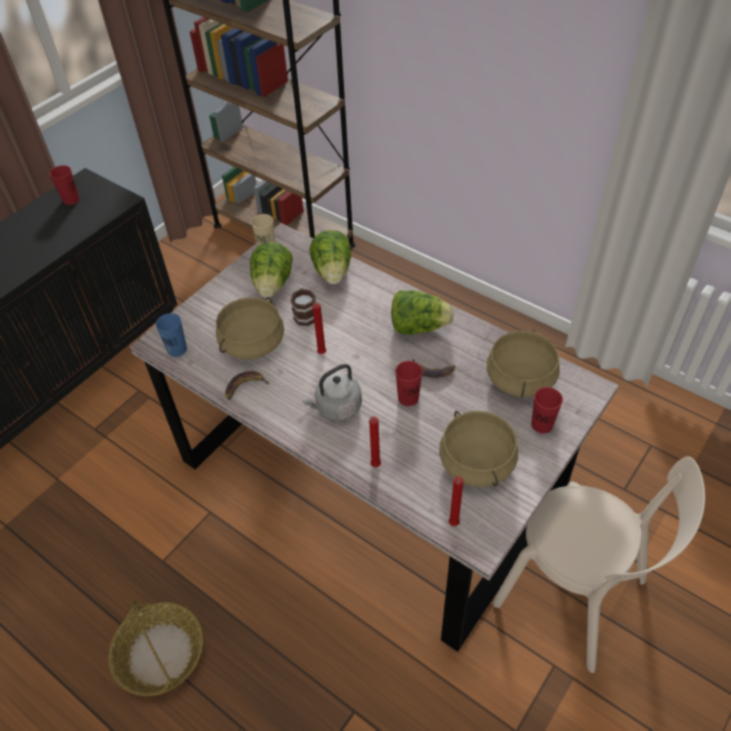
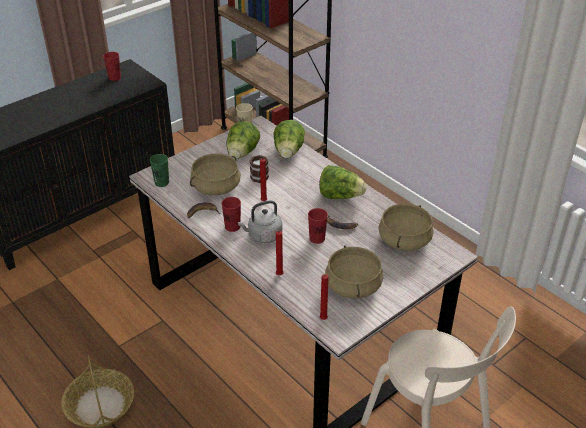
camera: 10 degrees right, 10 degrees down
blue cup [156,313,187,357] -> green cup [150,154,169,187]
red cup [531,387,563,434] -> red cup moved to [221,197,241,232]

